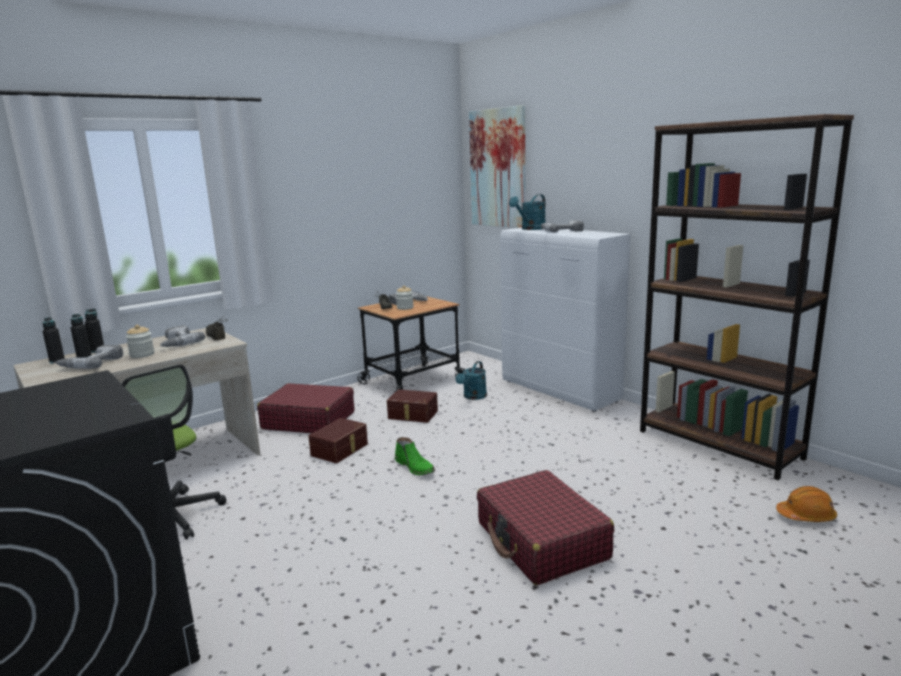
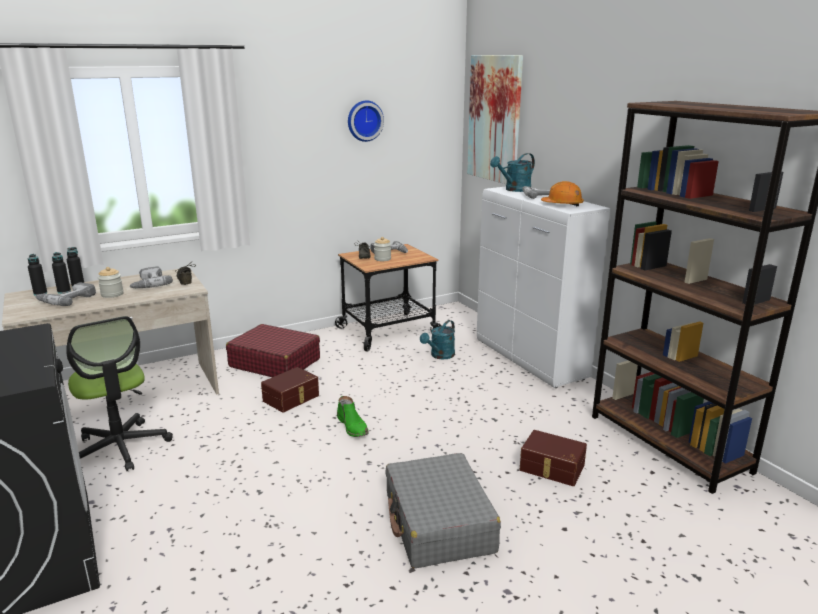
camera: 10 degrees right, 5 degrees up
brown storage box [387,389,438,423] -> brown storage box moved to [520,430,587,486]
red suitcase [477,470,614,585] -> grey suitcase [385,453,501,569]
orange hard hat [776,486,837,522] -> orange hard hat moved to [541,181,584,207]
none -> wall clock [348,100,384,142]

